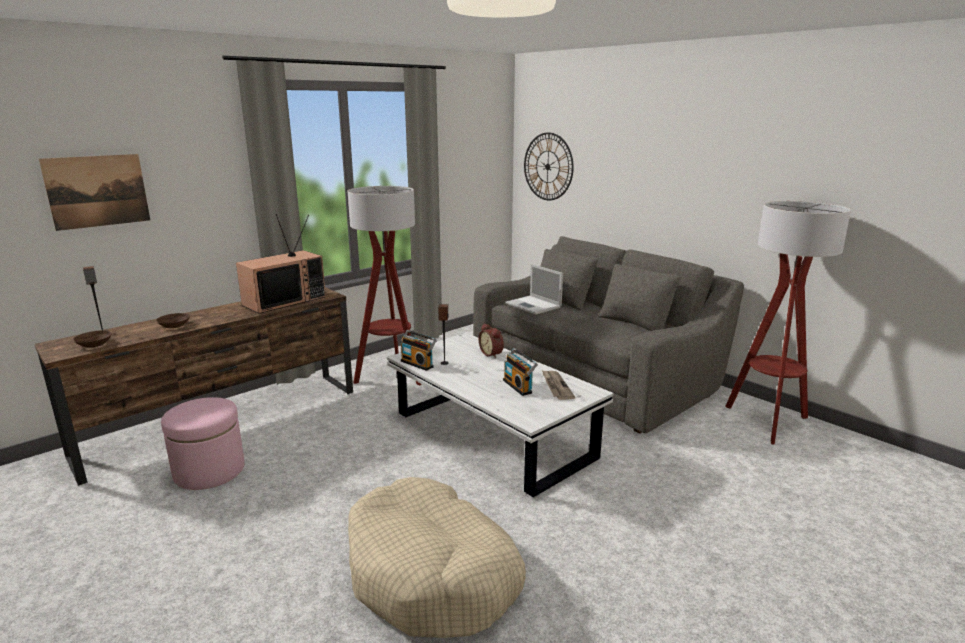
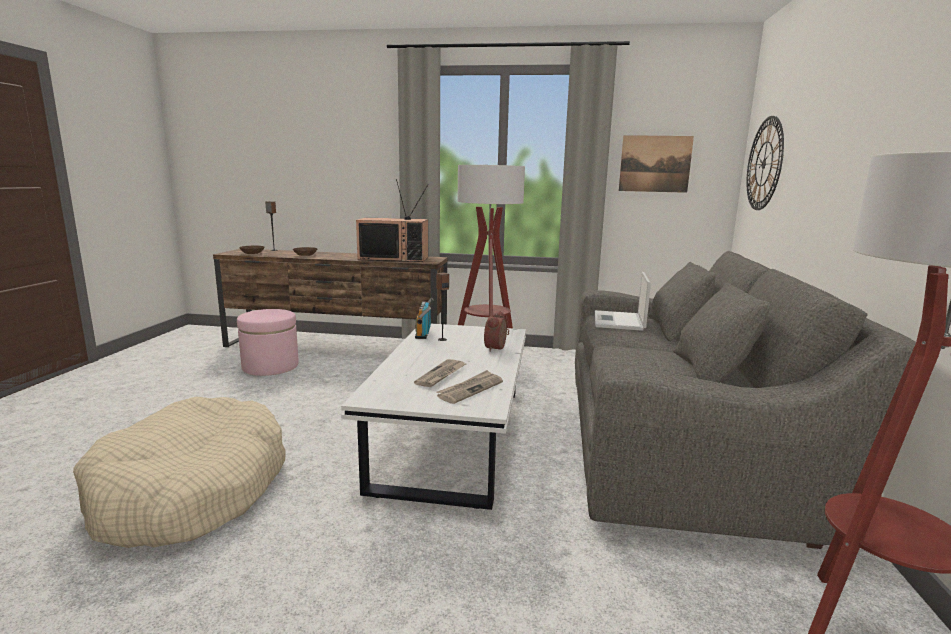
camera: 50 degrees right, 5 degrees down
picture [39,154,150,231] -> picture moved to [619,135,694,193]
radio [503,348,538,396] -> newspaper [414,359,466,387]

